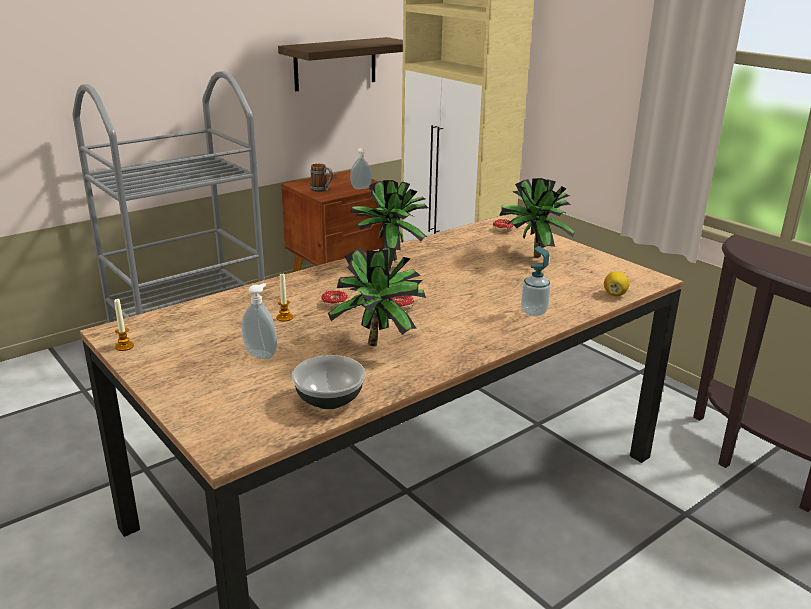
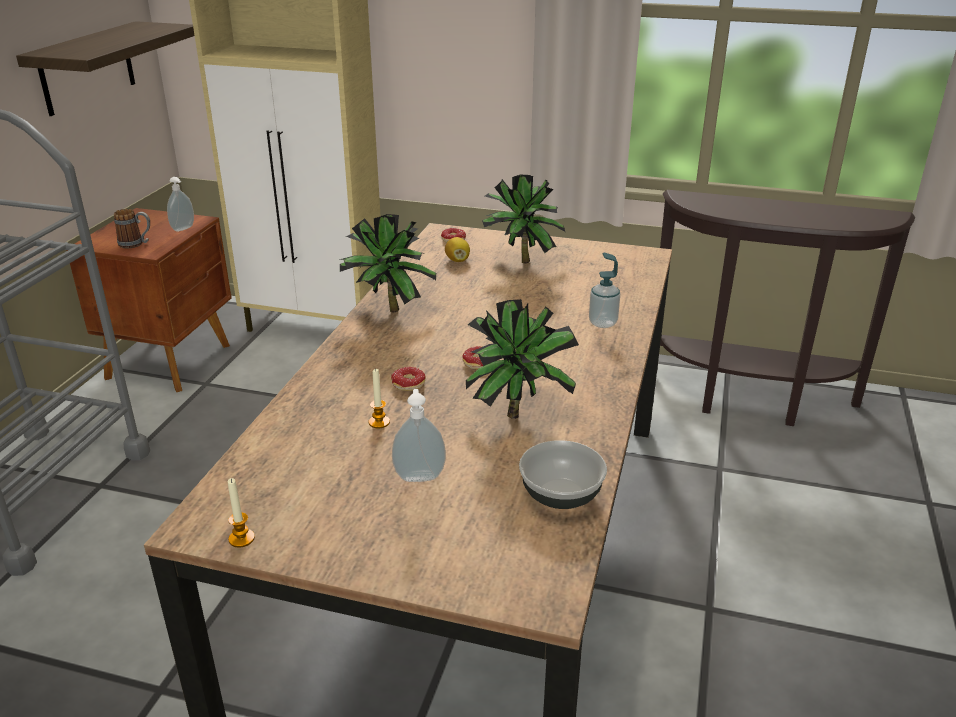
camera: 35 degrees left, 5 degrees up
lemon [604,271,630,296] -> lemon moved to [445,237,470,262]

